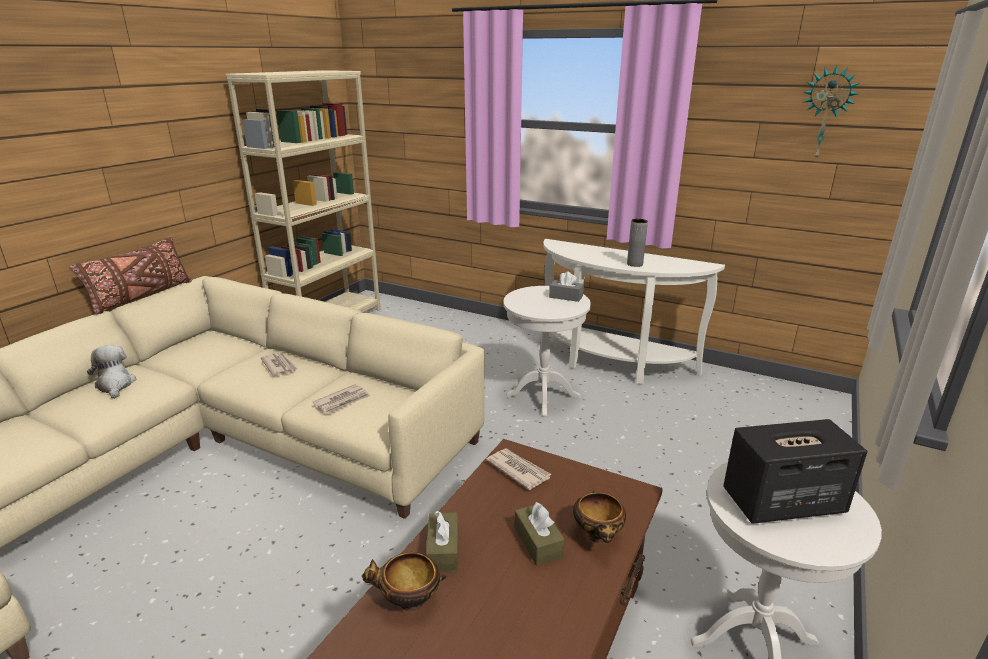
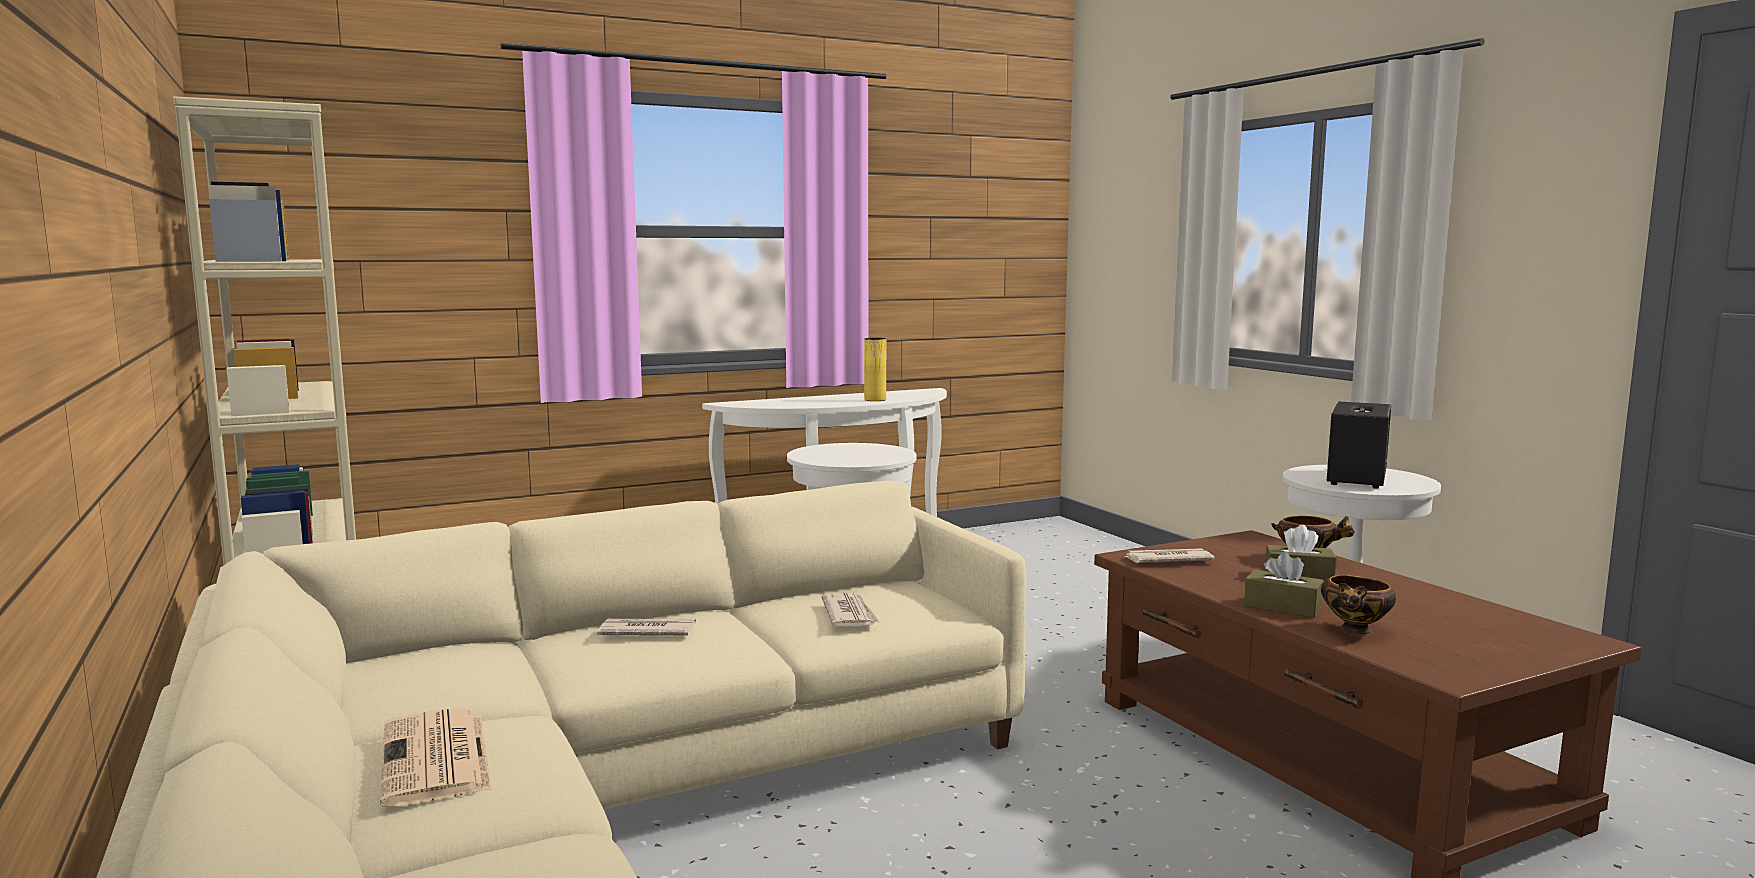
camera: 55 degrees left, 15 degrees down
brown pillow [69,236,192,314] -> none
plush toy [87,345,136,399] -> newspaper [380,708,492,807]
grey tissue box [549,272,584,302] -> none
grey vase [627,219,648,267] -> yellow vase [864,338,886,401]
wall clock [803,66,859,159] -> none

